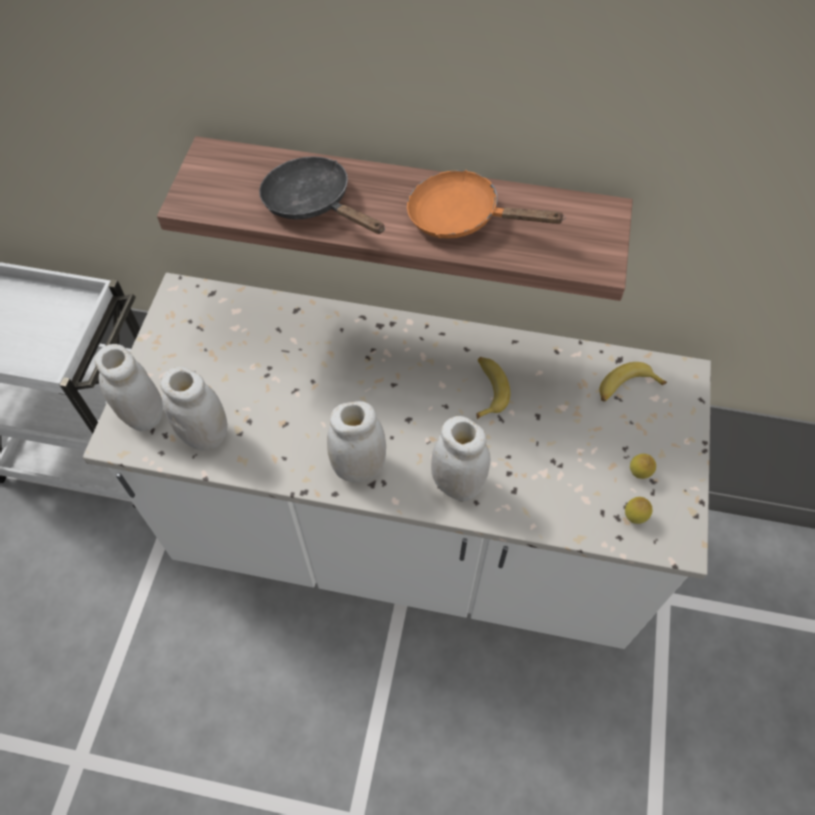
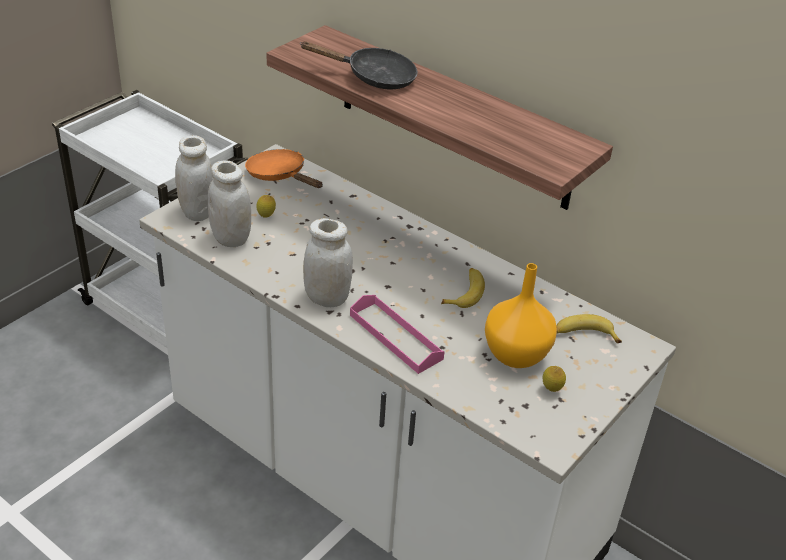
camera: 25 degrees right, 20 degrees down
black frying pan [259,156,385,234] -> black frying pan turned 120 degrees clockwise [300,41,418,89]
orange frying pan [407,170,566,239] -> orange frying pan moved to [245,149,323,188]
white jar [431,416,490,501] -> pink tray [350,295,445,374]
lemon [625,497,653,524] -> lemon moved to [256,195,276,218]
none -> orange vase [485,263,557,368]

